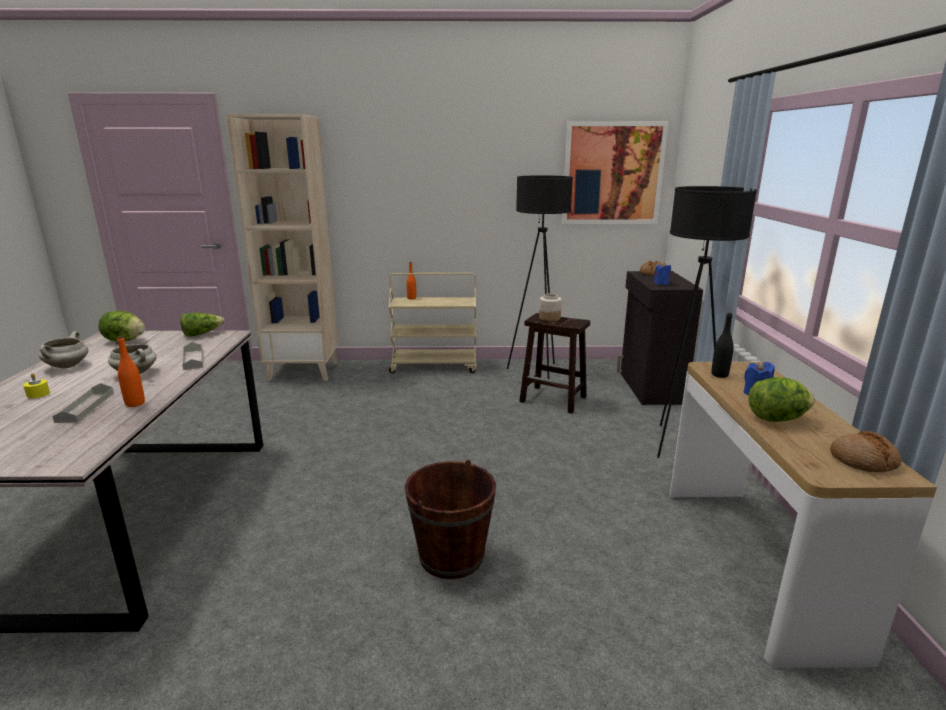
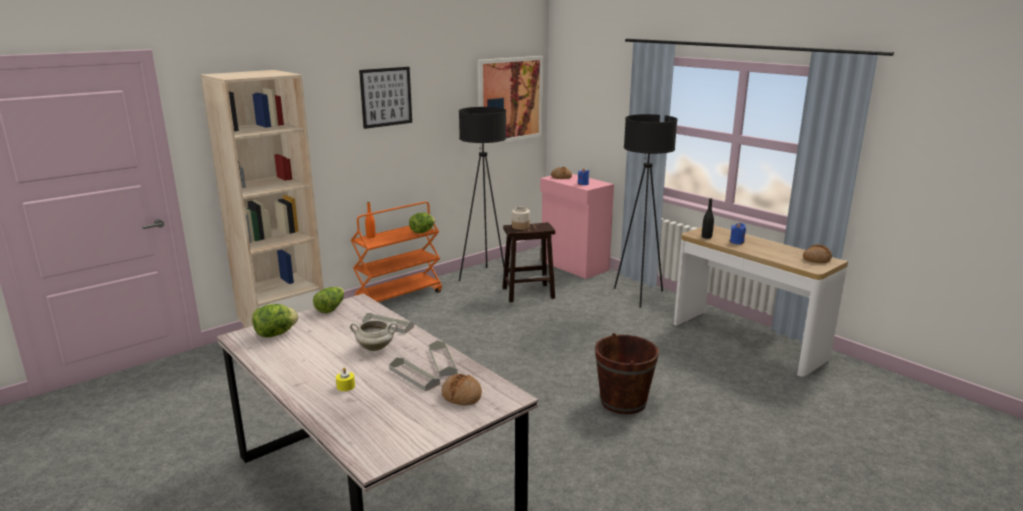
camera: 40 degrees left, 0 degrees up
white cooking pot [39,331,88,369] -> none
orange bottle [117,336,145,407] -> grey tray [429,340,458,377]
beige cart [389,273,477,373] -> orange cart [351,201,442,302]
black cabinet [617,271,703,405] -> pink cabinet [540,174,614,279]
lettuce [748,377,815,422] -> lettuce moved to [409,213,435,233]
none -> picture [359,67,412,129]
none -> bread [442,374,482,405]

